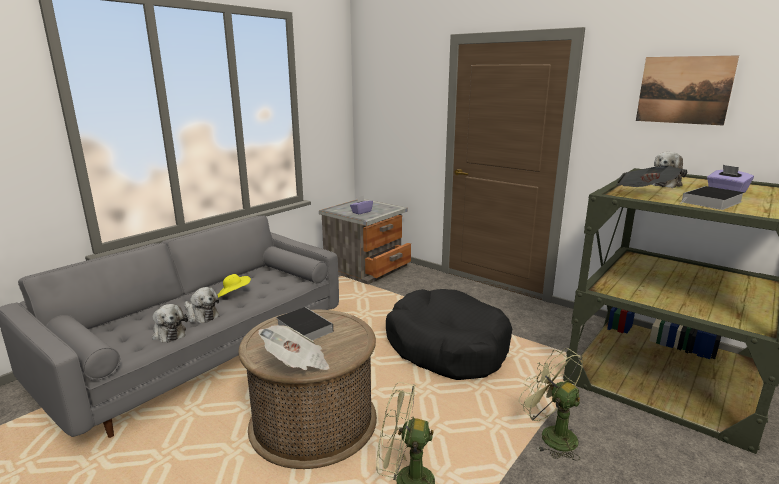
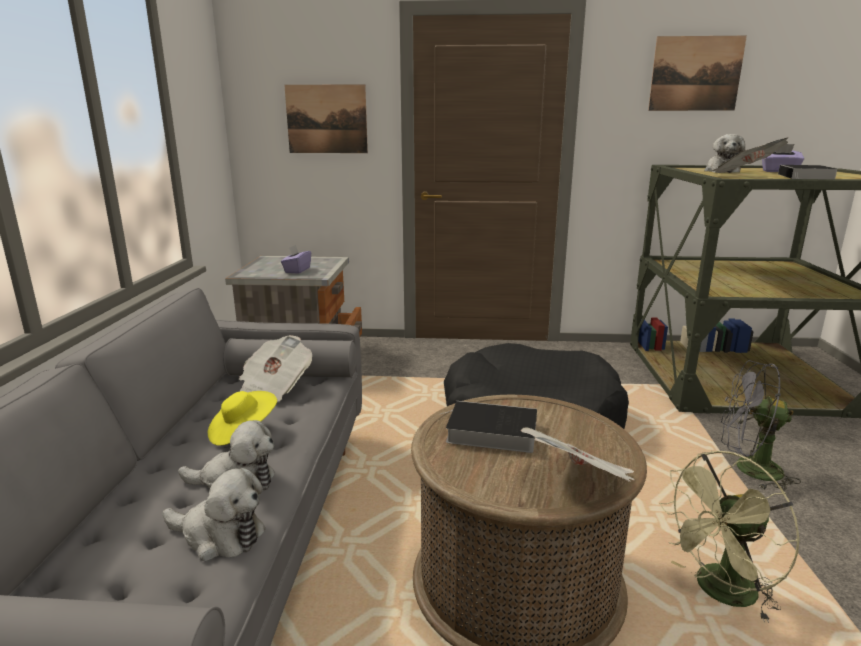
camera: 35 degrees left, 0 degrees up
green fan [519,348,583,461] -> grey fan [721,360,801,491]
none -> newspaper [239,335,312,402]
none -> picture [284,84,368,153]

